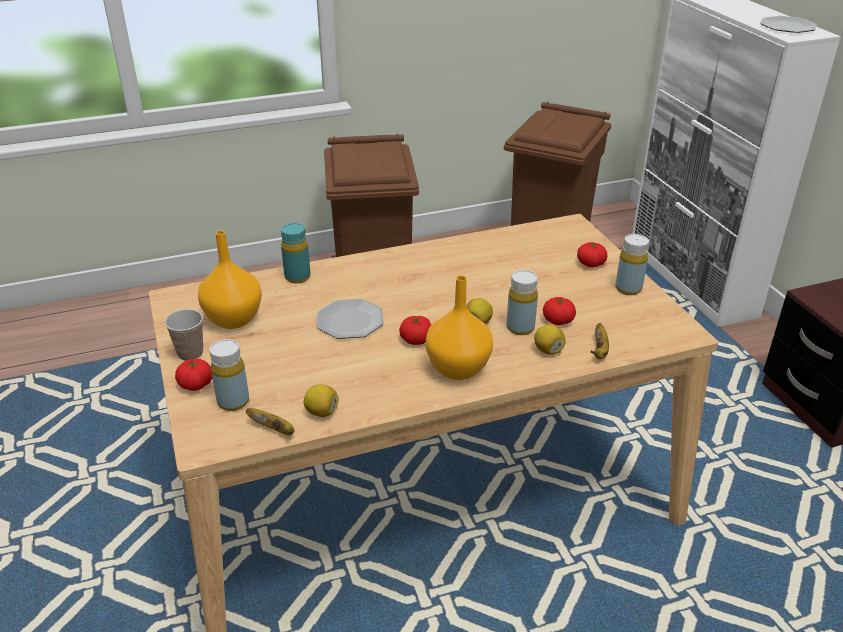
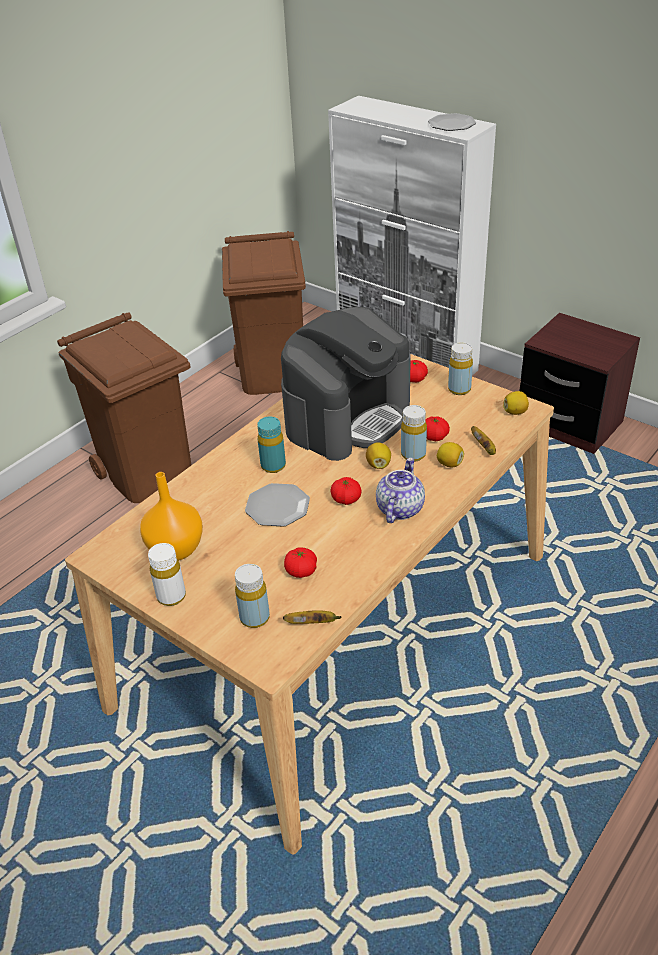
camera: 30 degrees left, 5 degrees up
cup [165,309,203,361] -> white bottle [148,543,186,606]
tomato [175,359,212,391] -> tomato moved to [284,547,317,578]
turquoise bottle [281,223,311,283] -> turquoise bottle moved to [257,417,286,473]
lemon [304,385,339,417] -> lemon moved to [503,391,529,415]
orange vase [426,276,493,380] -> teapot [376,458,425,523]
none -> coffee machine [281,307,411,461]

